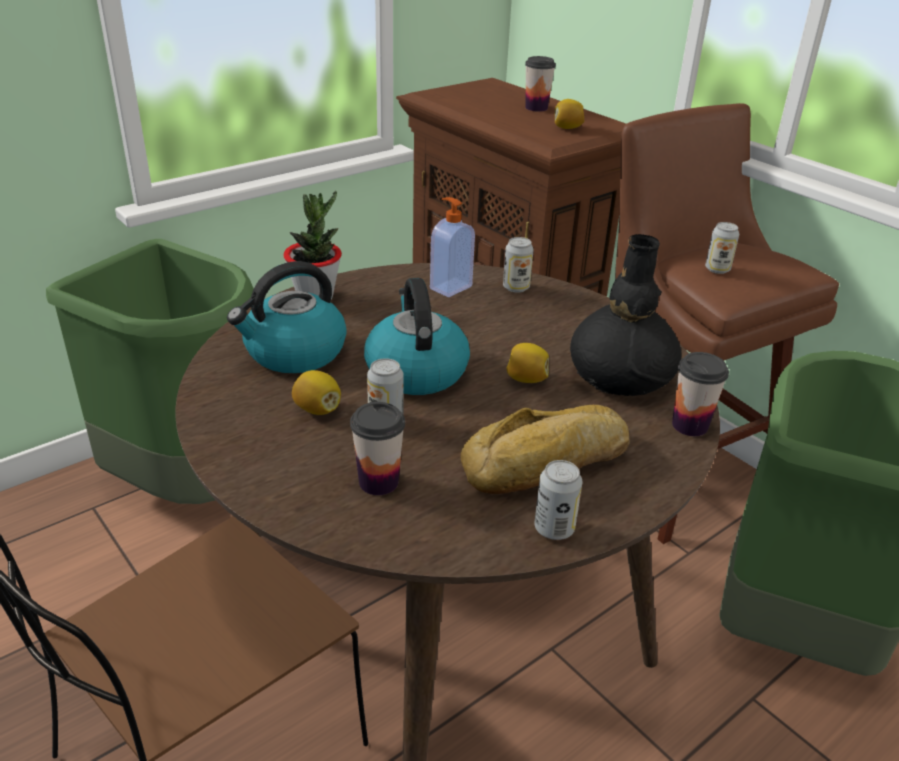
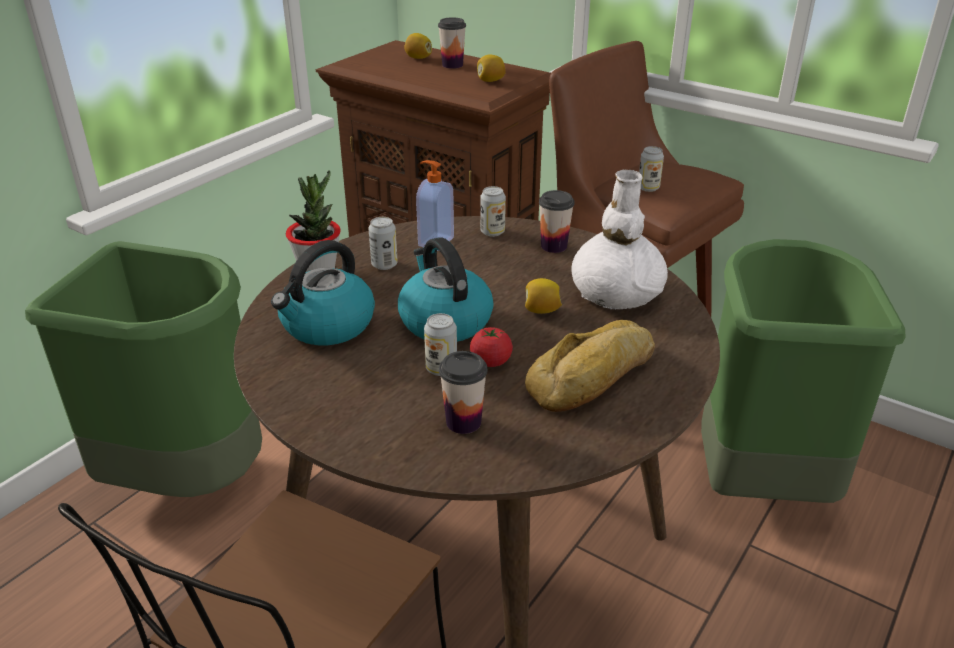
camera: 15 degrees left, 0 degrees up
lemon [292,370,341,415] -> lemon moved to [404,33,432,59]
can [535,460,583,540] -> can moved to [368,217,398,270]
black vase [570,234,681,396] -> white vase [572,170,668,310]
cup [672,352,729,436] -> cup moved to [539,190,574,253]
none -> tomato [470,327,513,367]

